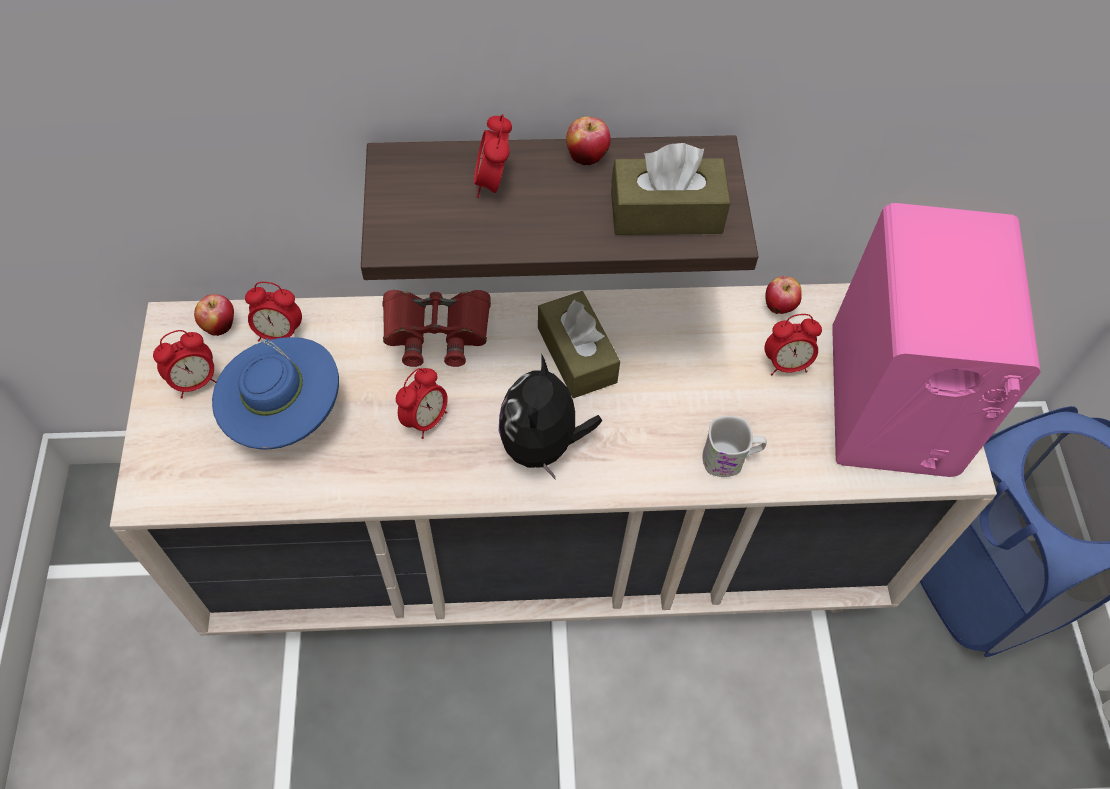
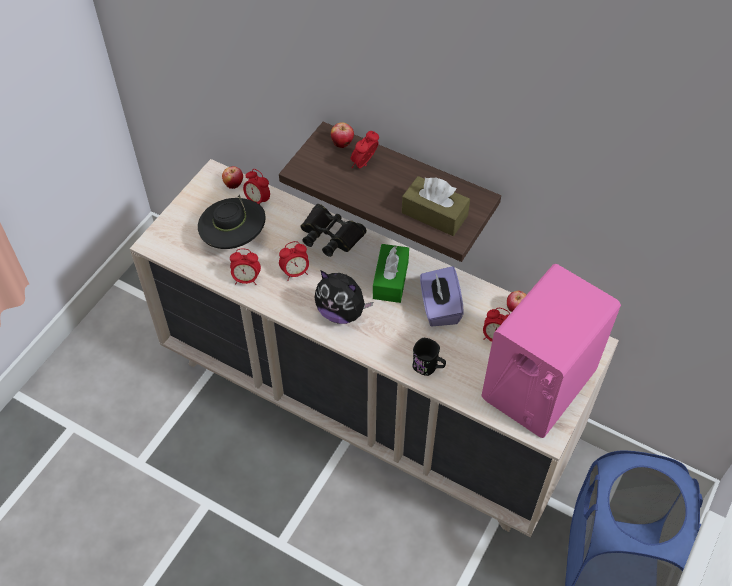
camera: 35 degrees right, 5 degrees down
alarm clock [153,330,217,399] -> alarm clock moved to [230,249,261,285]
blue hat [212,337,339,450] -> black hat [198,195,266,249]
red binoculars [382,290,491,367] -> black binoculars [301,204,367,257]
plush toy [499,354,603,480] -> plush toy turned 105 degrees counterclockwise [314,270,373,324]
brown tissue box [538,291,620,398] -> green tissue box [373,244,409,303]
apple [566,117,611,165] -> apple moved to [331,122,354,148]
white mug [702,416,767,477] -> black mug [412,338,446,376]
none -> purple tissue box [420,266,464,326]

